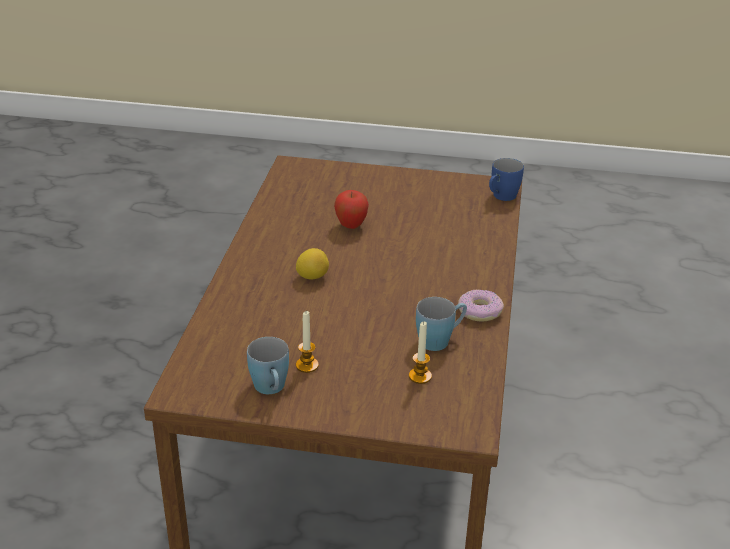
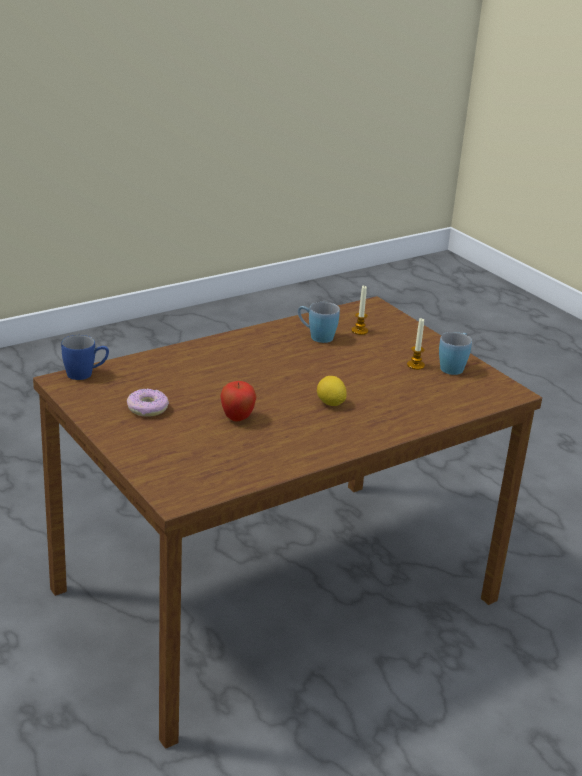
camera: 135 degrees left, 5 degrees down
donut [458,289,504,321] -> donut moved to [127,389,169,417]

